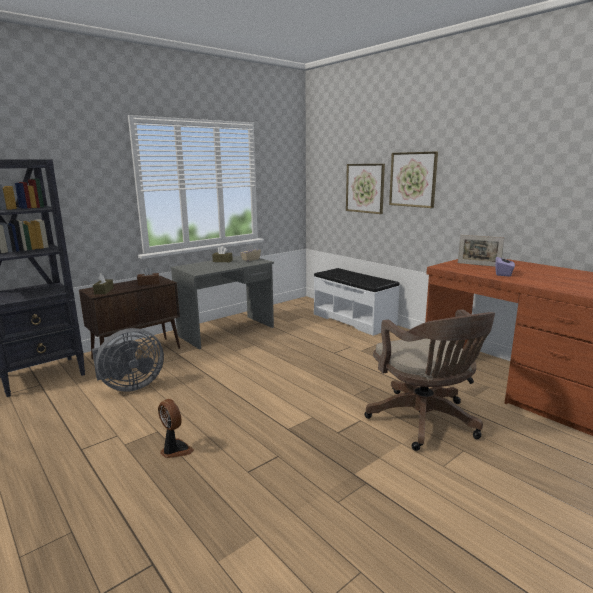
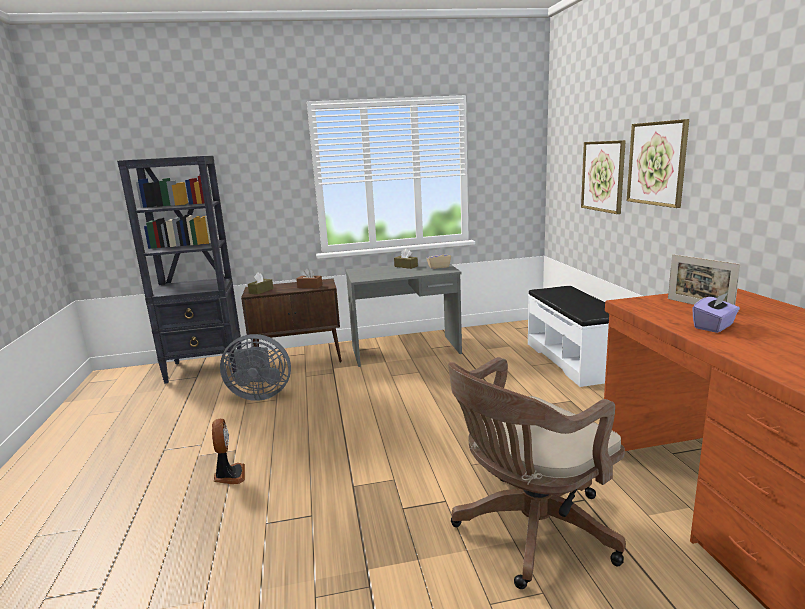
camera: 30 degrees right, 0 degrees up
brown office chair [365,309,495,451] -> brown office chair turned 45 degrees clockwise [448,357,626,589]

